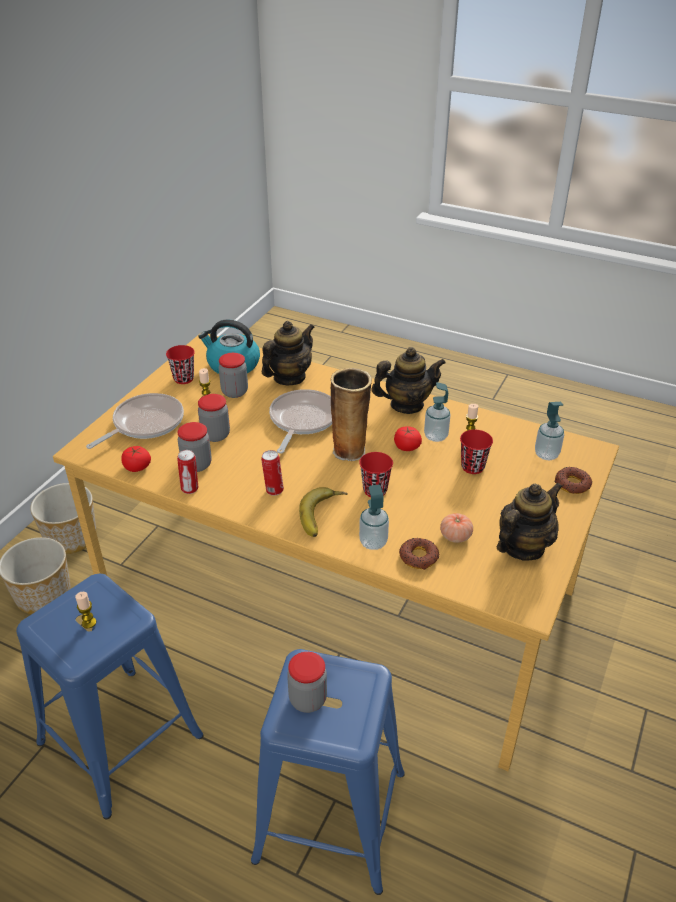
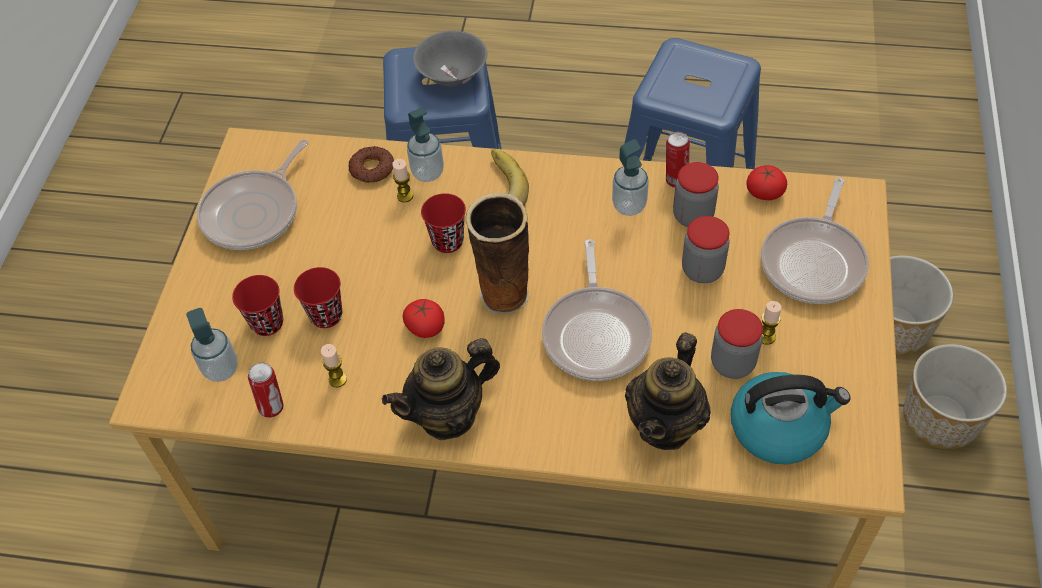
camera: 165 degrees right, 15 degrees up
candle [75,592,96,629] -> candle moved to [392,159,413,202]
red cup [166,345,195,384] -> red cup moved to [232,275,283,336]
can [261,450,284,496] -> can moved to [248,362,284,418]
jar [287,652,327,713] -> grey bowl [413,31,487,87]
soap dispenser [424,382,451,442] -> soap dispenser moved to [612,139,649,216]
tomato [440,513,473,543] -> none
teapot [497,482,563,560] -> frying pan [197,139,308,250]
donut [555,467,592,494] -> none

